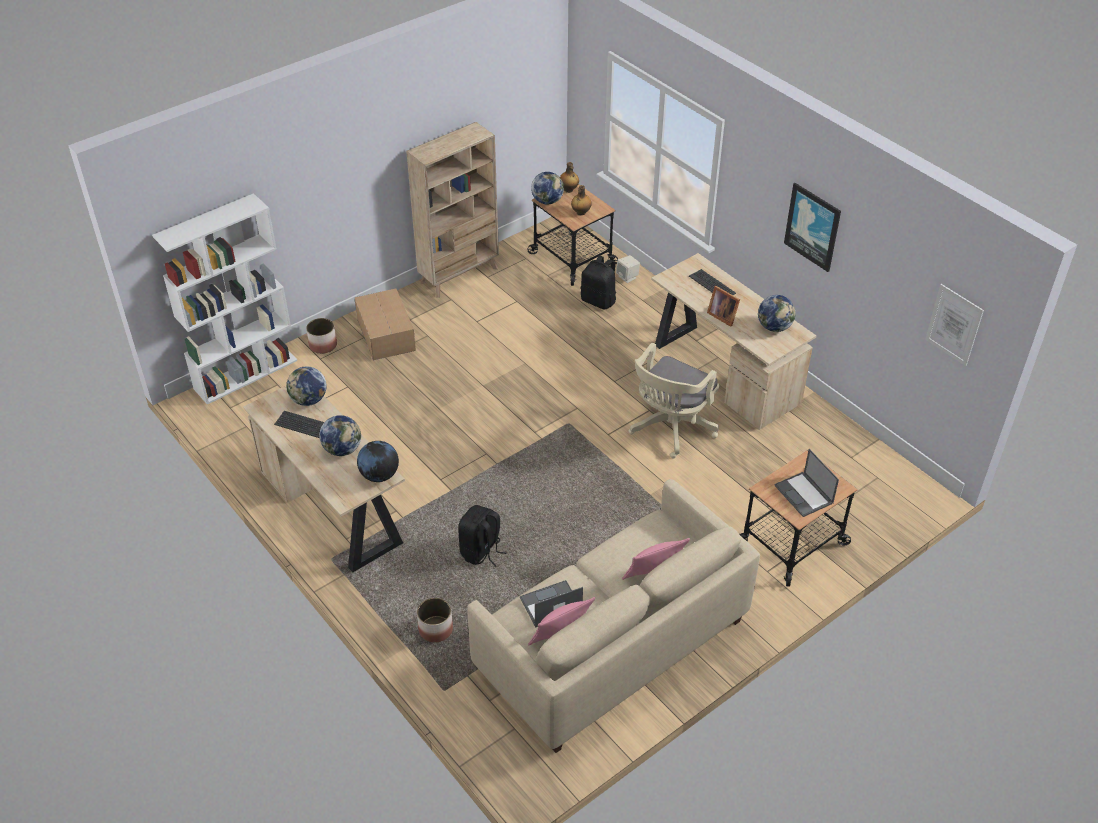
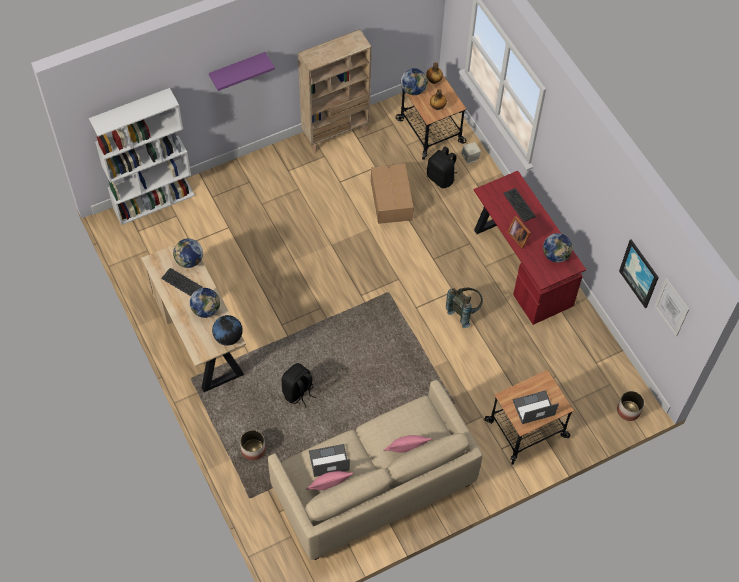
camera: 10 degrees right, 15 degrees up
planter [306,318,337,354] -> planter moved to [617,391,645,421]
cardboard box [354,289,416,360] -> cardboard box moved to [371,164,414,224]
beige office chair [628,343,719,458] -> grey backpack [446,288,483,328]
beige desk [651,253,816,430] -> red desk [474,171,586,325]
laptop [775,449,839,517] -> laptop turned 90 degrees clockwise [513,390,559,424]
picture [784,183,841,272] -> picture moved to [619,239,659,308]
none -> purple shelf [209,52,275,91]

